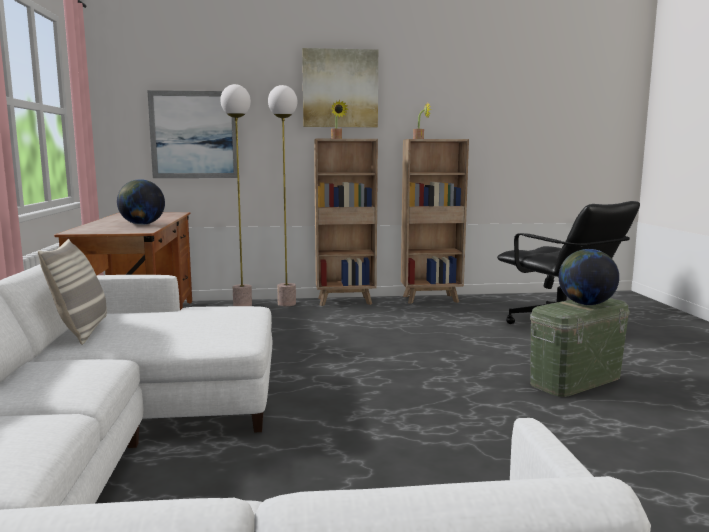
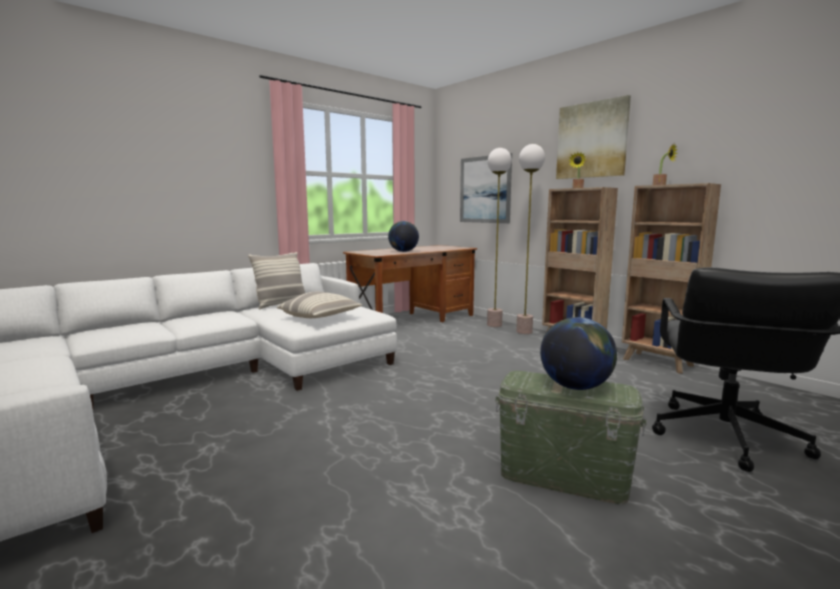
camera: 55 degrees right, 0 degrees up
none -> pillow [277,292,362,318]

